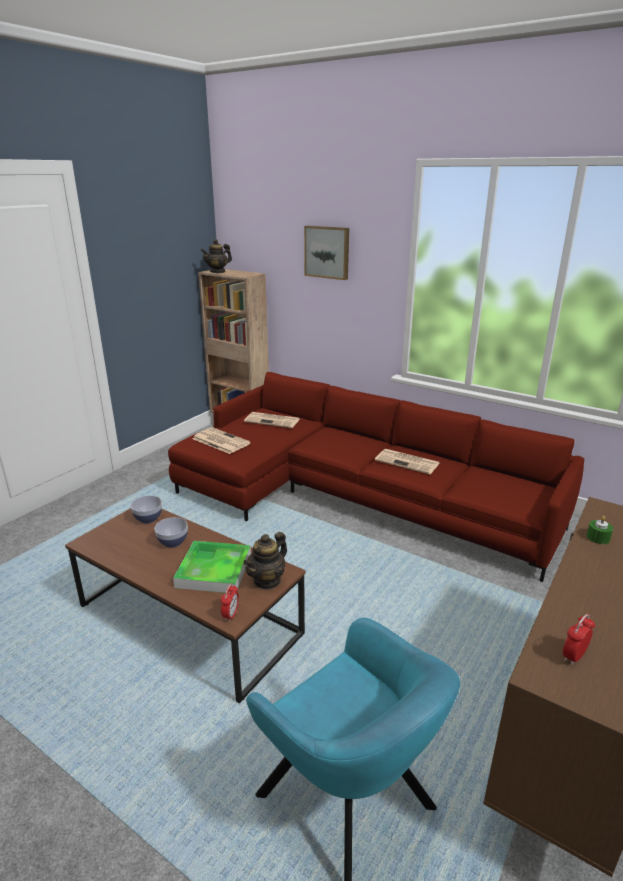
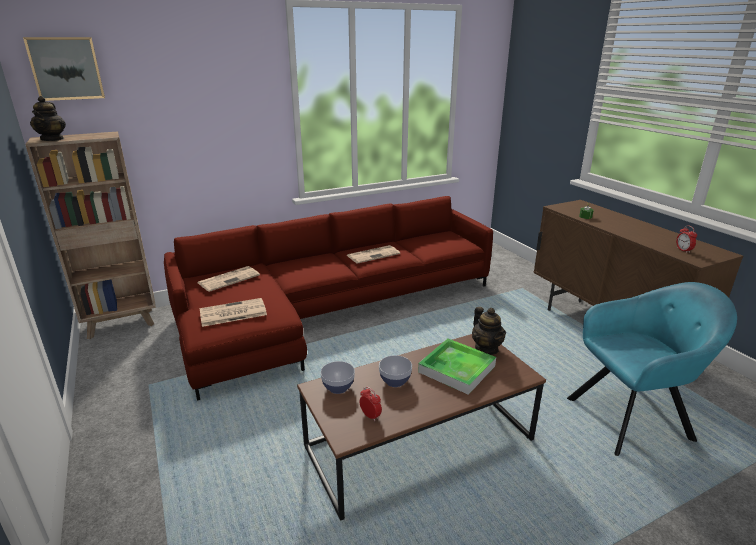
camera: 60 degrees left, 0 degrees up
alarm clock [221,583,239,622] -> alarm clock moved to [360,387,382,421]
picture [304,226,349,280] -> picture moved to [23,37,105,101]

